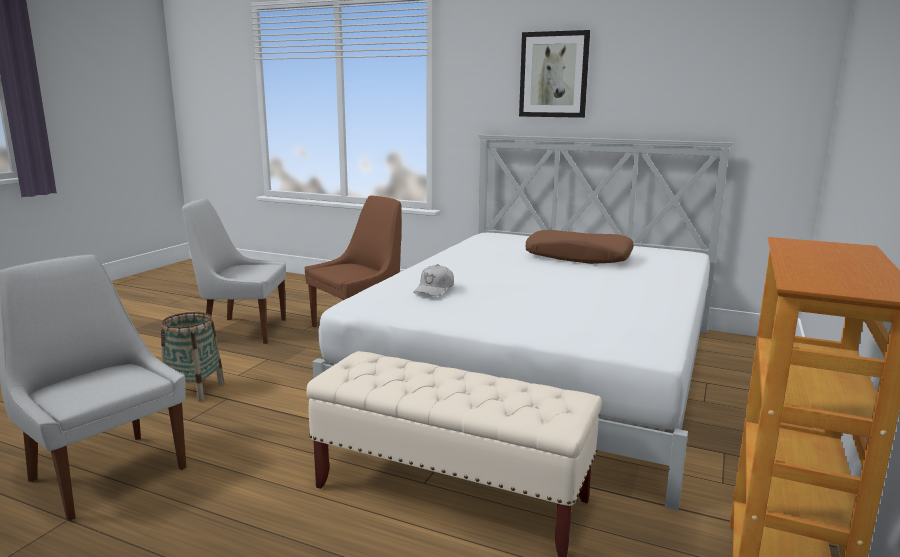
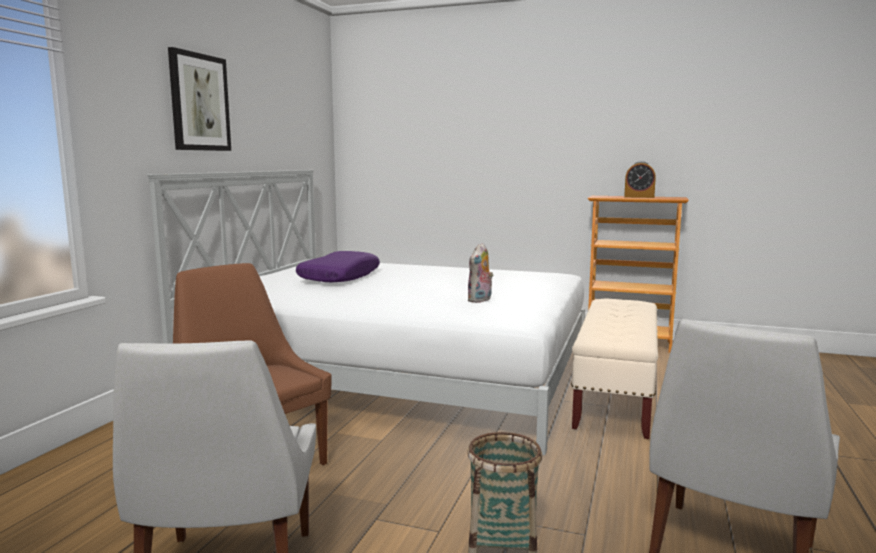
camera: 95 degrees left, 5 degrees down
white cap [413,264,454,296] -> plush toy [467,243,494,303]
brown pillow [525,230,633,264] -> purple pillow [296,251,380,282]
none -> alarm clock [624,161,656,198]

